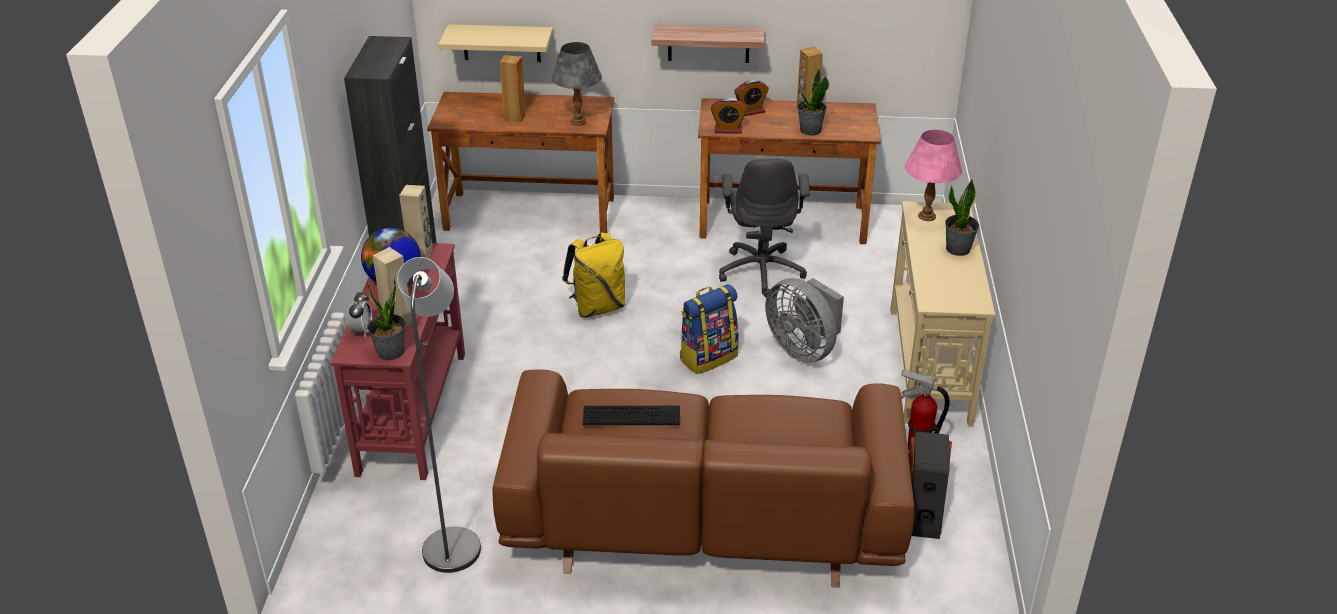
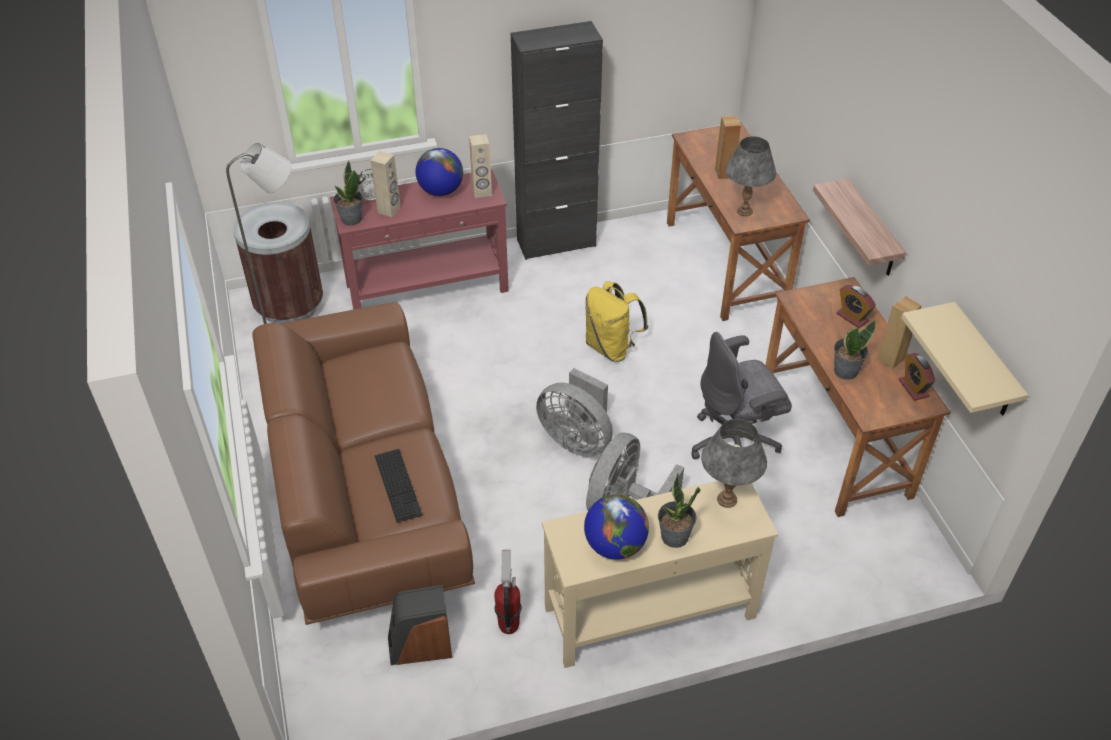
camera: 70 degrees right, 10 degrees up
beige shelf [438,24,553,62] -> beige shelf moved to [901,302,1028,416]
keyboard [582,406,680,425] -> keyboard moved to [375,449,422,523]
backpack [680,284,739,374] -> grey fan [536,368,613,457]
alarm clock [711,98,747,134] -> alarm clock moved to [899,353,935,401]
pink table lamp [905,130,962,221] -> grey table lamp [701,419,767,508]
none -> brown trash can [233,202,323,324]
none -> globe [584,494,649,560]

